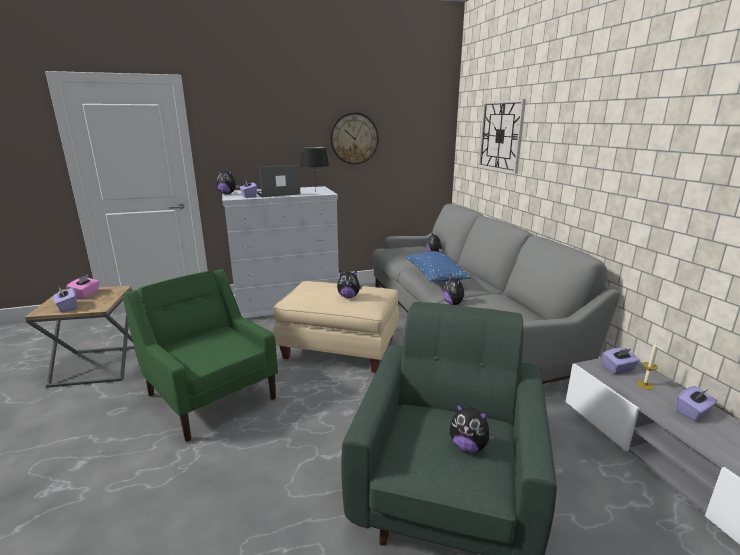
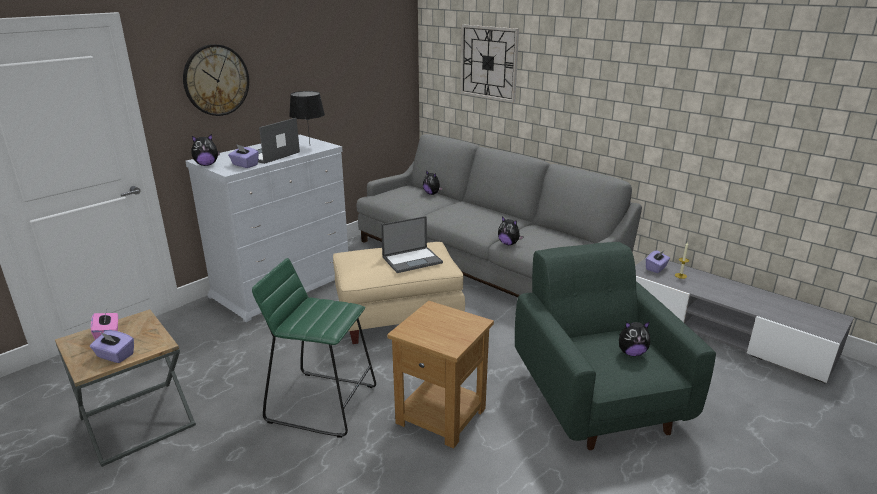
camera: 30 degrees left, 5 degrees up
green armchair [123,269,278,442] -> green stool [252,258,376,438]
wall clock [330,112,379,165] -> wall clock moved to [183,44,249,116]
plush toy [337,271,362,298] -> laptop [381,216,443,273]
blue pillow [406,251,472,283] -> none
purple tissue box [676,386,717,421] -> none
none -> brown side table [387,301,494,448]

